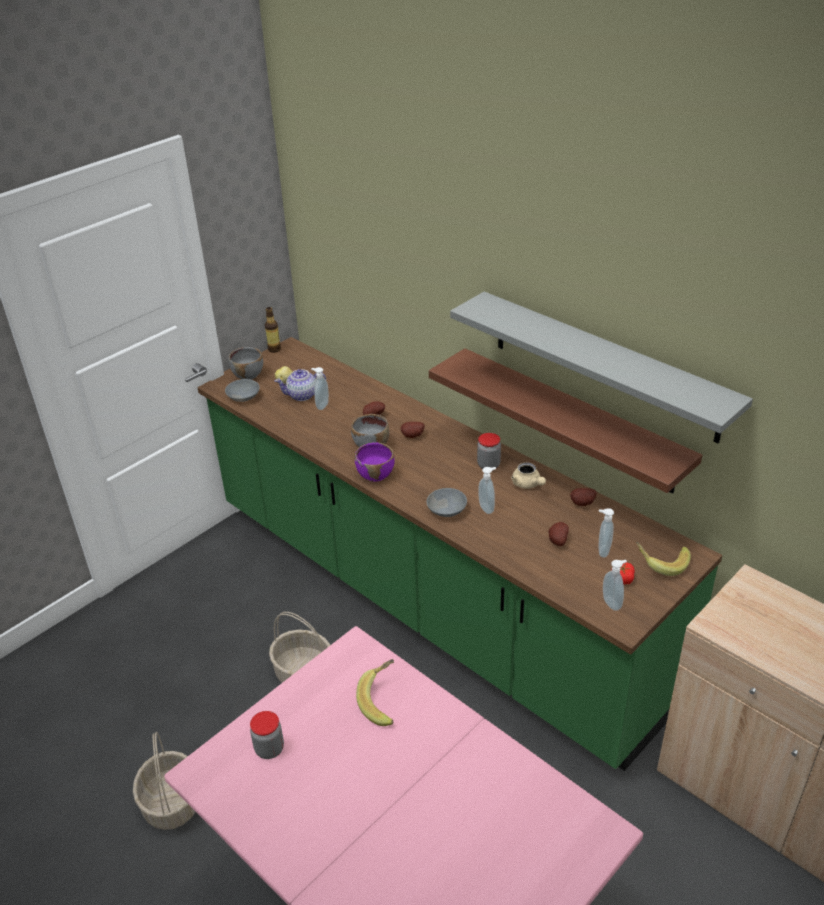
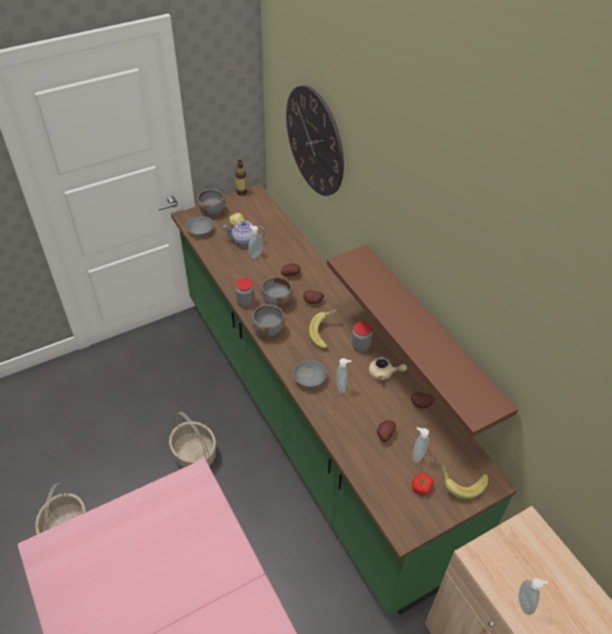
camera: 15 degrees right, 10 degrees up
jar [250,711,284,759] -> jar moved to [235,278,255,307]
purple bowl [355,442,395,482] -> grey bowl [252,304,285,337]
banana [356,659,394,726] -> banana moved to [309,309,339,349]
grey shelf [450,291,753,443] -> none
beige teapot [511,462,546,489] -> beige teapot turned 60 degrees counterclockwise [369,357,407,380]
soap dispenser [603,560,627,611] -> soap dispenser moved to [518,578,548,615]
none -> wall clock [286,85,344,196]

